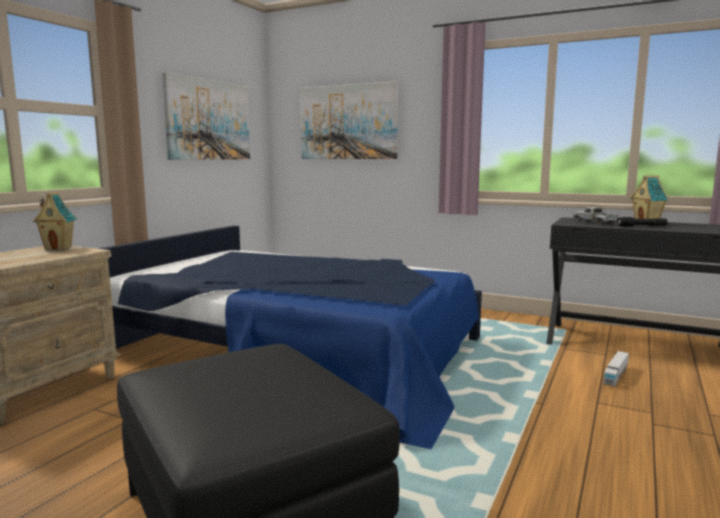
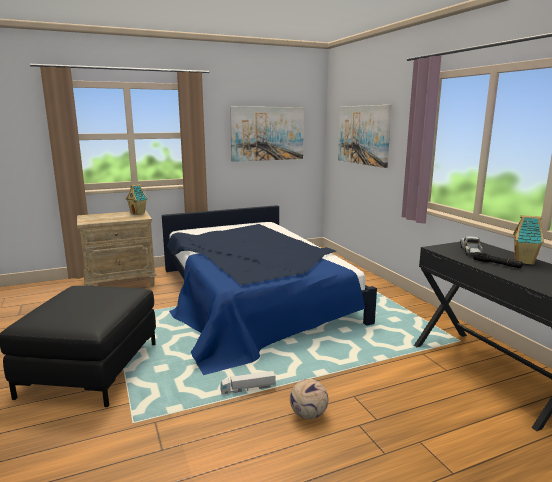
camera: 40 degrees right, 5 degrees up
toy truck [603,351,629,386] -> toy truck moved to [220,371,276,394]
none -> football [290,379,329,419]

